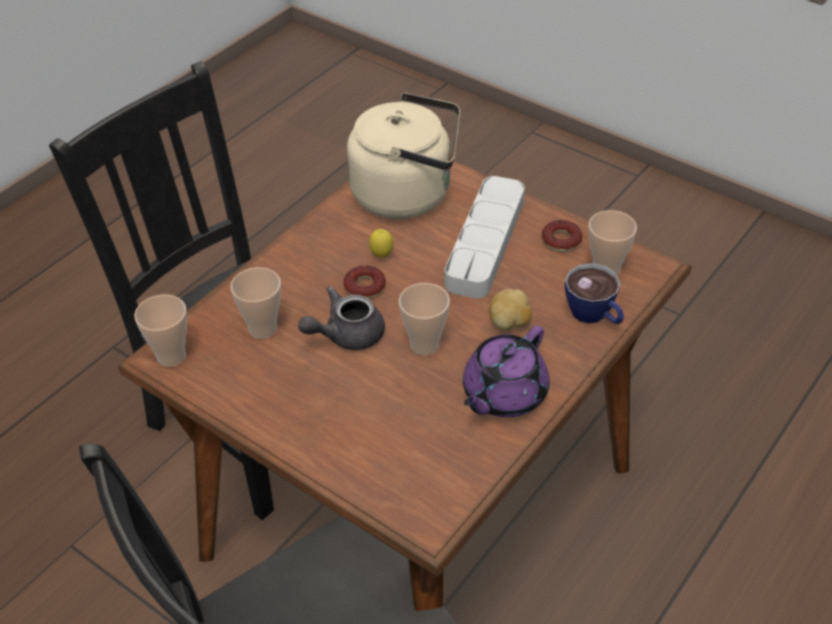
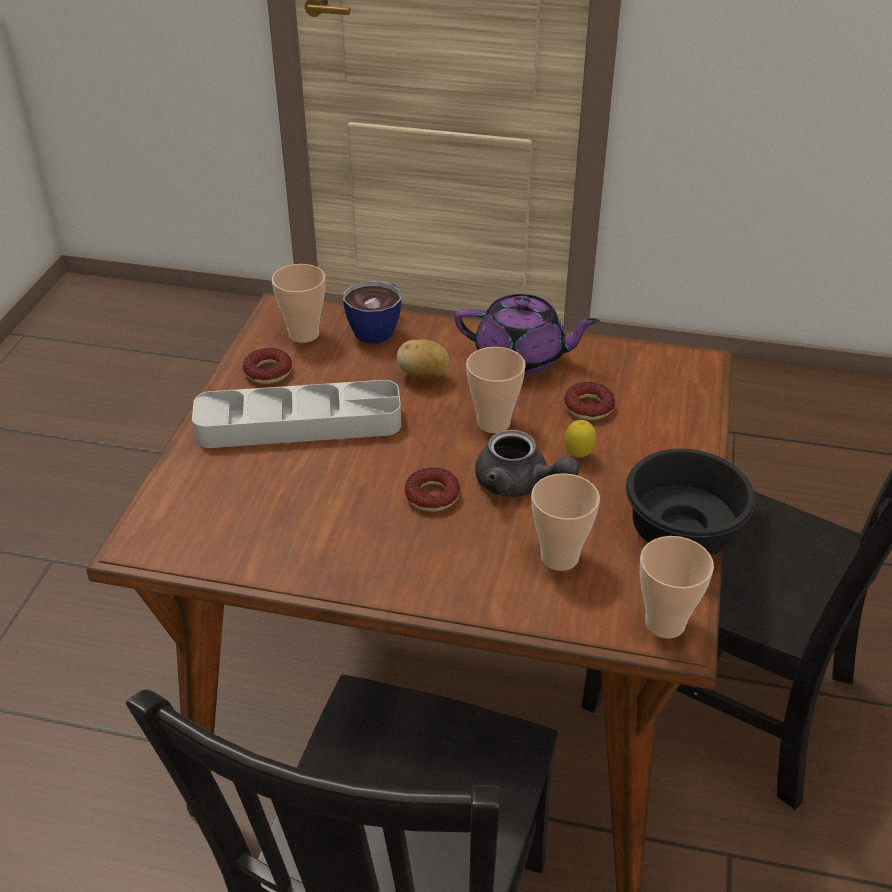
camera: 115 degrees left, 5 degrees down
beige kettle [347,93,460,219] -> none
lemon [369,229,393,258] -> lemon moved to [564,420,596,458]
none -> donut [564,382,615,420]
none -> black bowl [626,449,755,555]

